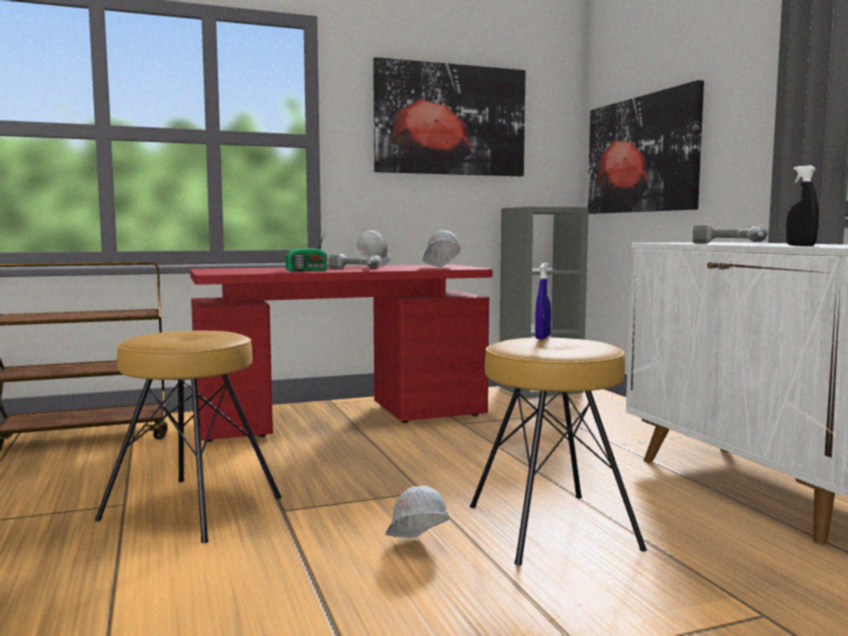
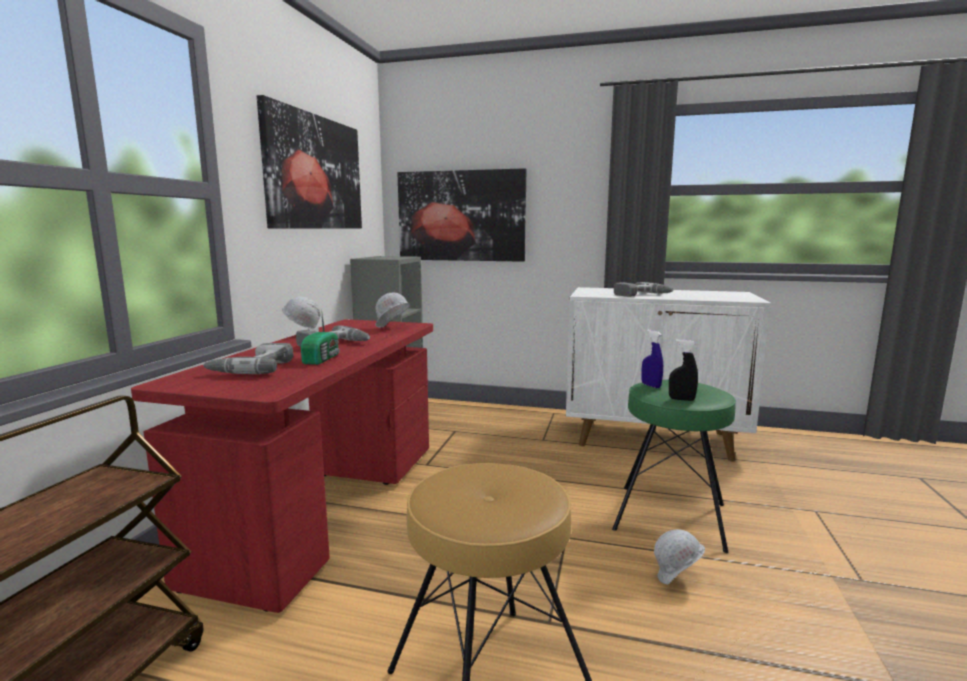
camera: 55 degrees left, 5 degrees up
brown stool [470,337,647,566] -> green stool [612,380,736,553]
black spray bottle [786,165,819,246] -> black spray bottle moved to [669,339,698,401]
none -> power drill [203,343,293,374]

